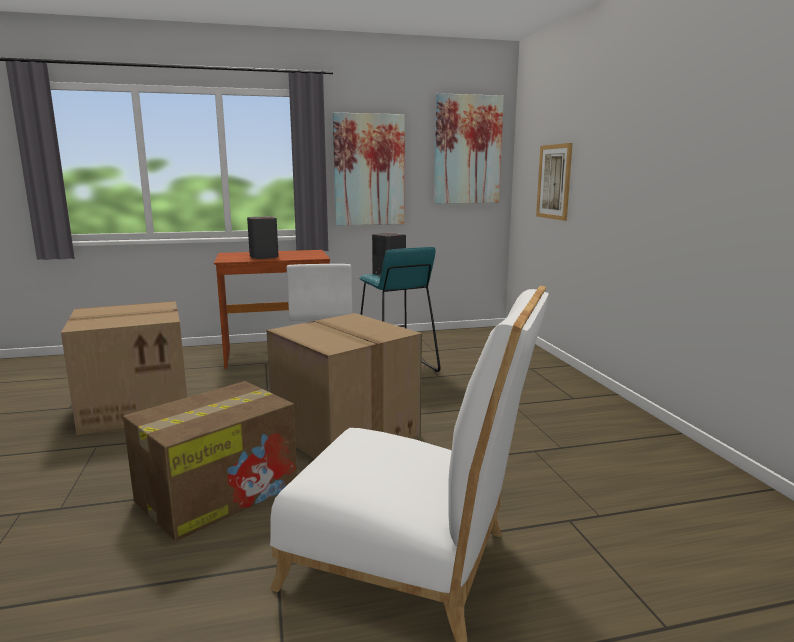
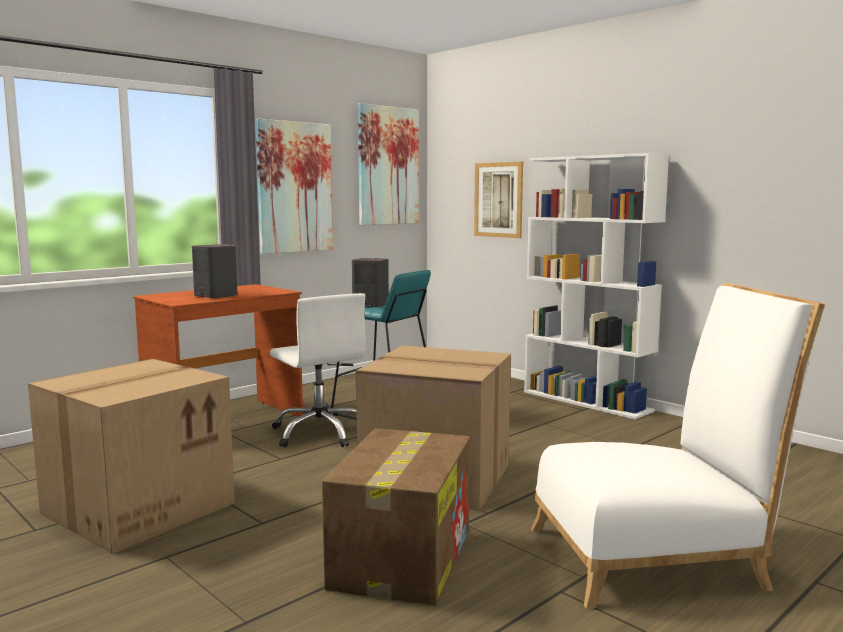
camera: 30 degrees left, 5 degrees down
none -> white bookcase [524,153,669,419]

